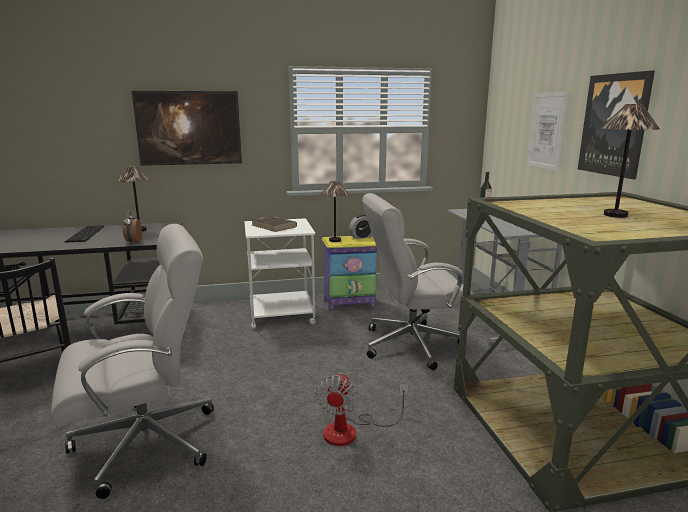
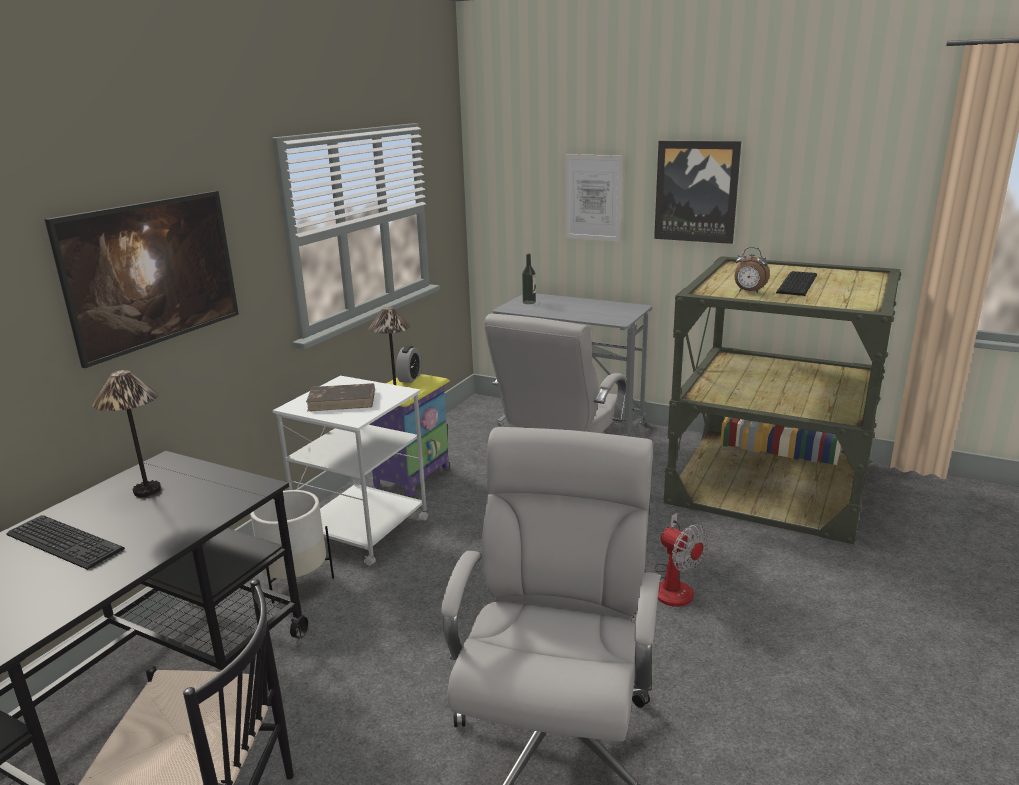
camera: 50 degrees left, 5 degrees up
alarm clock [123,211,142,244] -> alarm clock moved to [735,247,770,293]
table lamp [602,104,660,218] -> keyboard [776,271,817,296]
none -> white planter [250,490,334,603]

